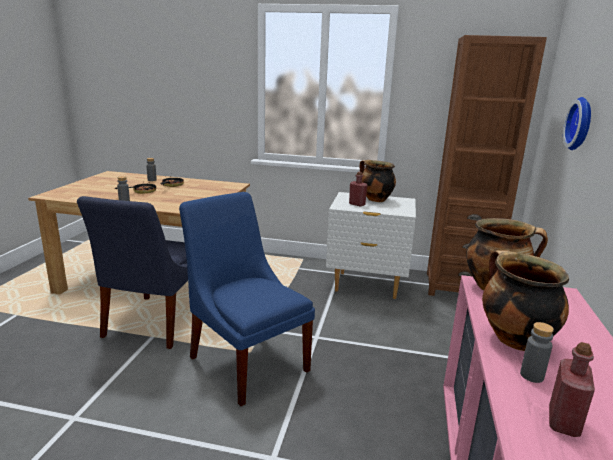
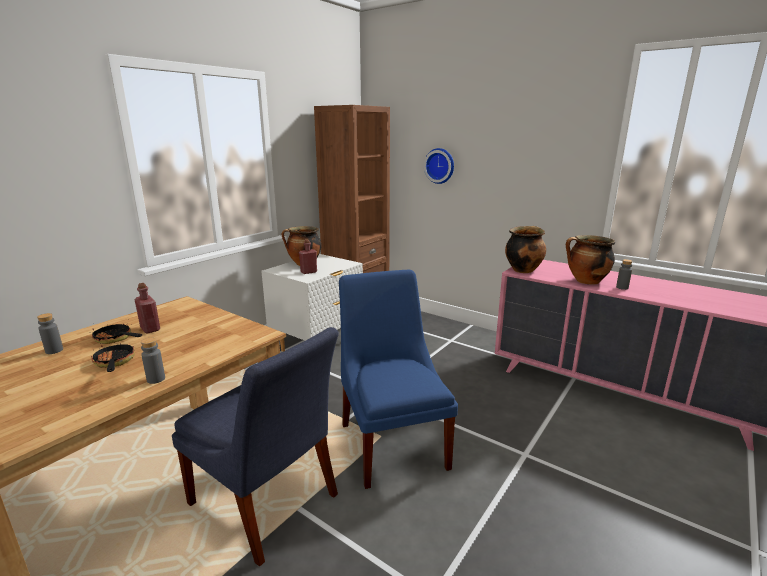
camera: 65 degrees left, 0 degrees up
blue chair [179,192,315,406] -> blue chair turned 90 degrees clockwise [339,269,458,489]
red bottle [549,342,595,437] -> red bottle moved to [134,283,160,333]

